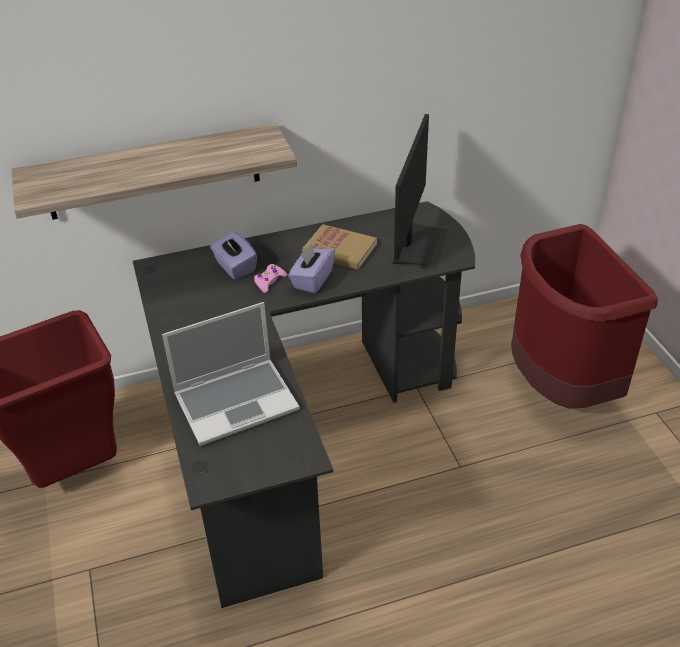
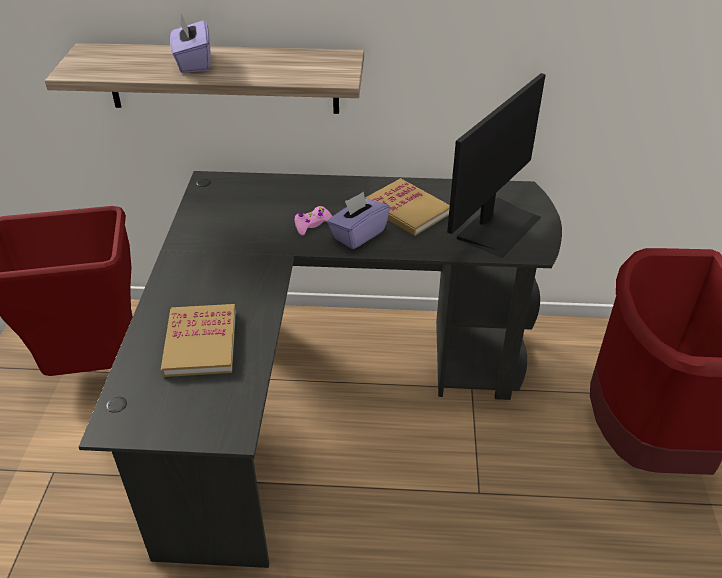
camera: 20 degrees right, 0 degrees up
laptop [162,302,300,446] -> book [161,304,236,377]
purple tissue box [210,231,257,280] -> purple tissue box moved to [170,14,211,73]

